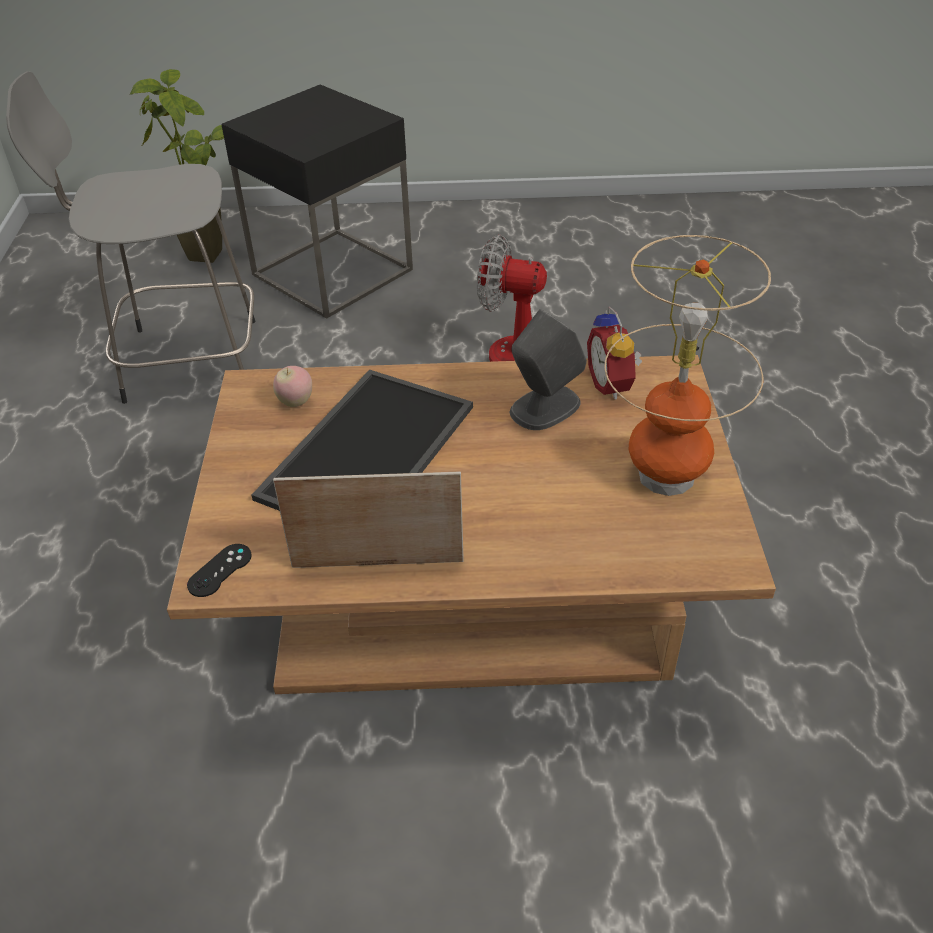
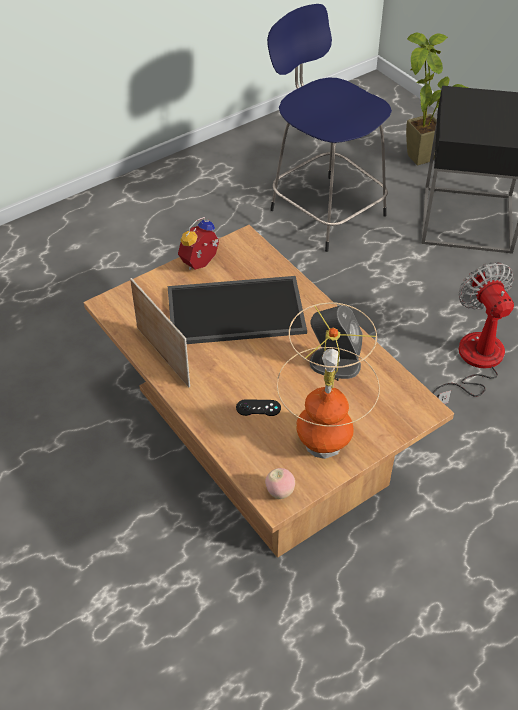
camera: 55 degrees right, 5 degrees up
grey stool [6,71,256,404] -> blue stool [267,4,392,252]
black game controller [187,544,252,597] -> black game controller moved to [236,399,281,416]
apple [273,366,312,407] -> apple moved to [265,468,295,499]
alarm clock [587,306,642,400] -> alarm clock moved to [178,217,219,270]

